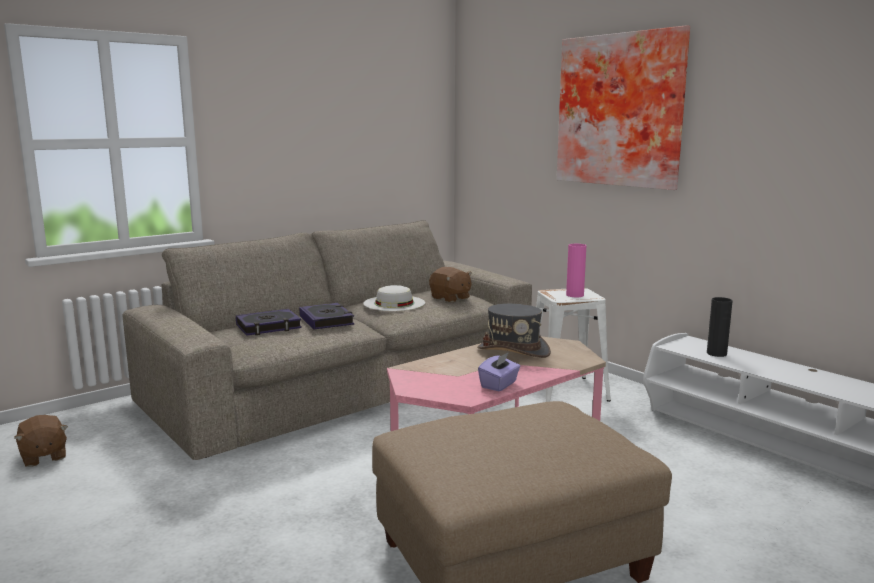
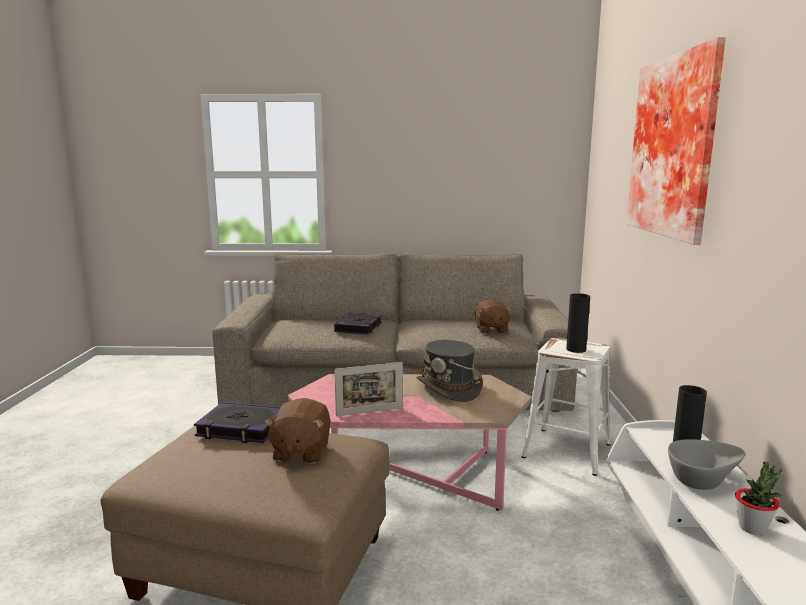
camera: 40 degrees right, 0 degrees up
brown plush toy [14,415,68,467] -> brown plush toy moved to [264,398,331,464]
book [236,309,302,336] -> book moved to [194,402,280,443]
white hat [363,285,425,311] -> none
purple tissue box [478,352,520,391] -> picture frame [334,362,403,416]
pink vase [566,244,586,297] -> black vase [566,293,590,353]
none -> grey bowl [668,439,745,490]
none -> potted plant [735,462,782,535]

